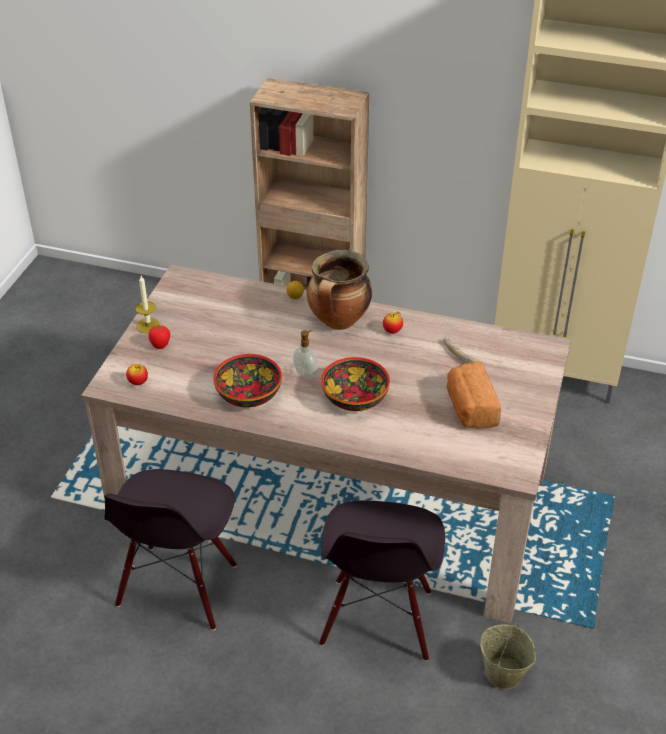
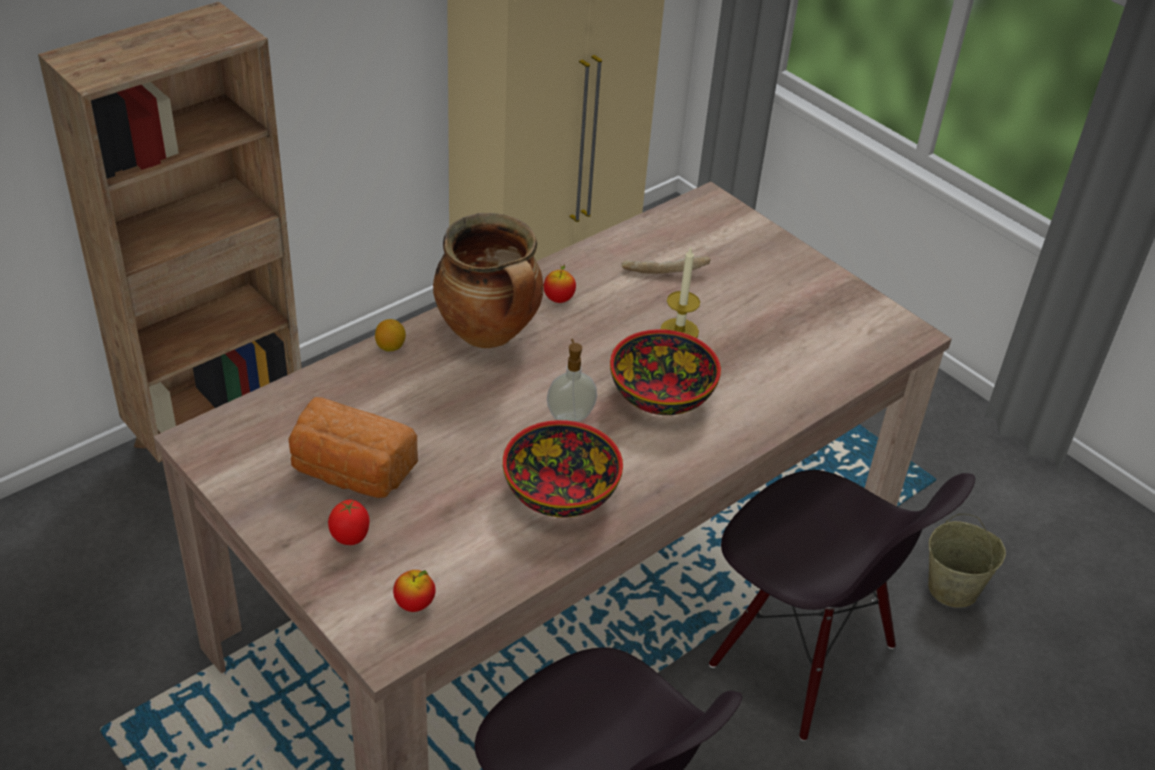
camera: 60 degrees left, 0 degrees up
candle [135,276,160,333] -> candle moved to [660,248,700,338]
bread [447,362,501,429] -> bread moved to [288,397,418,498]

